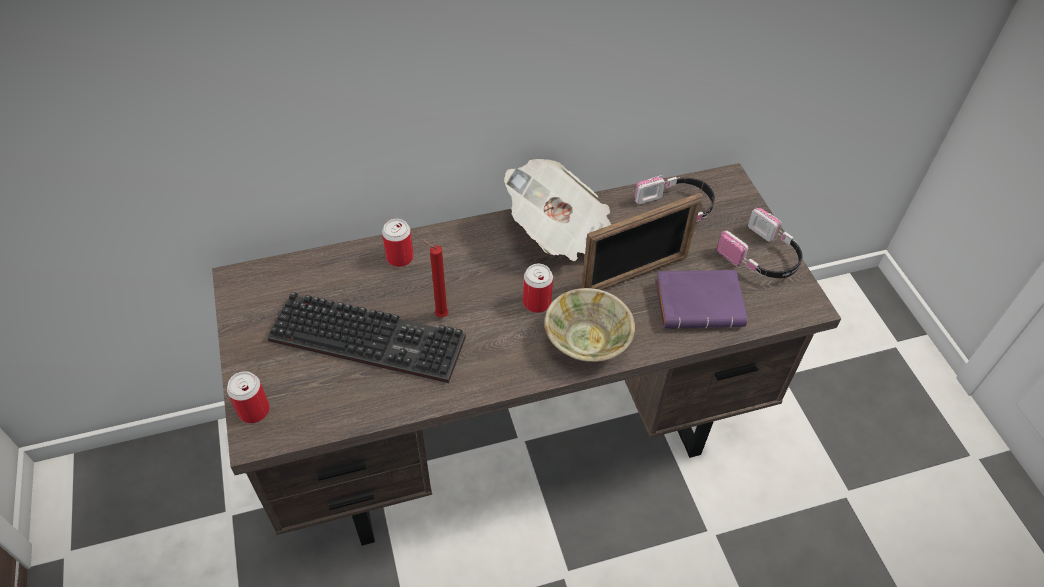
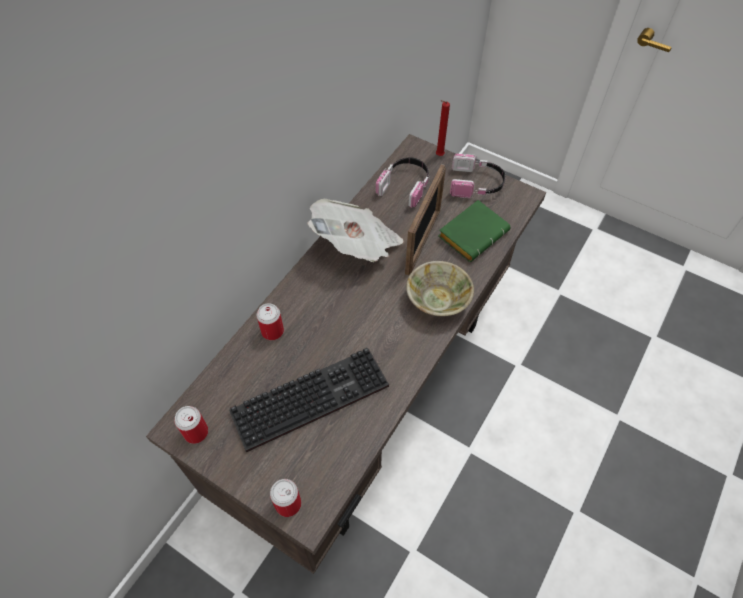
camera: 40 degrees left, 5 degrees up
red candle [422,240,448,317] -> red candle moved to [436,100,450,156]
can [523,264,553,313] -> can moved to [174,406,208,444]
purple book [655,270,747,329] -> green book [438,200,510,262]

